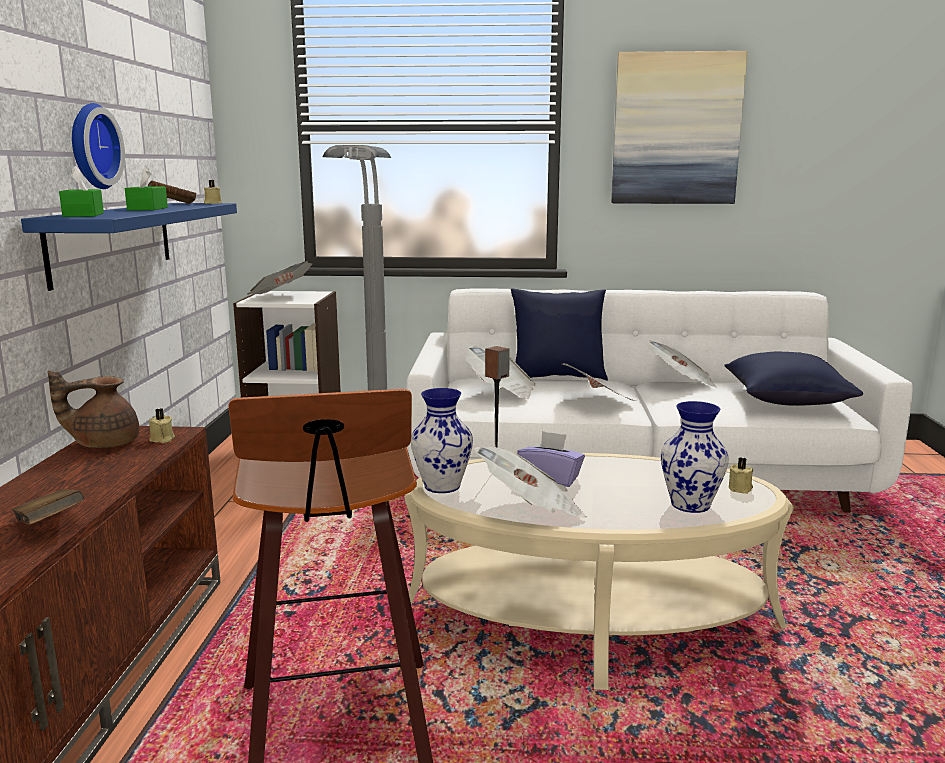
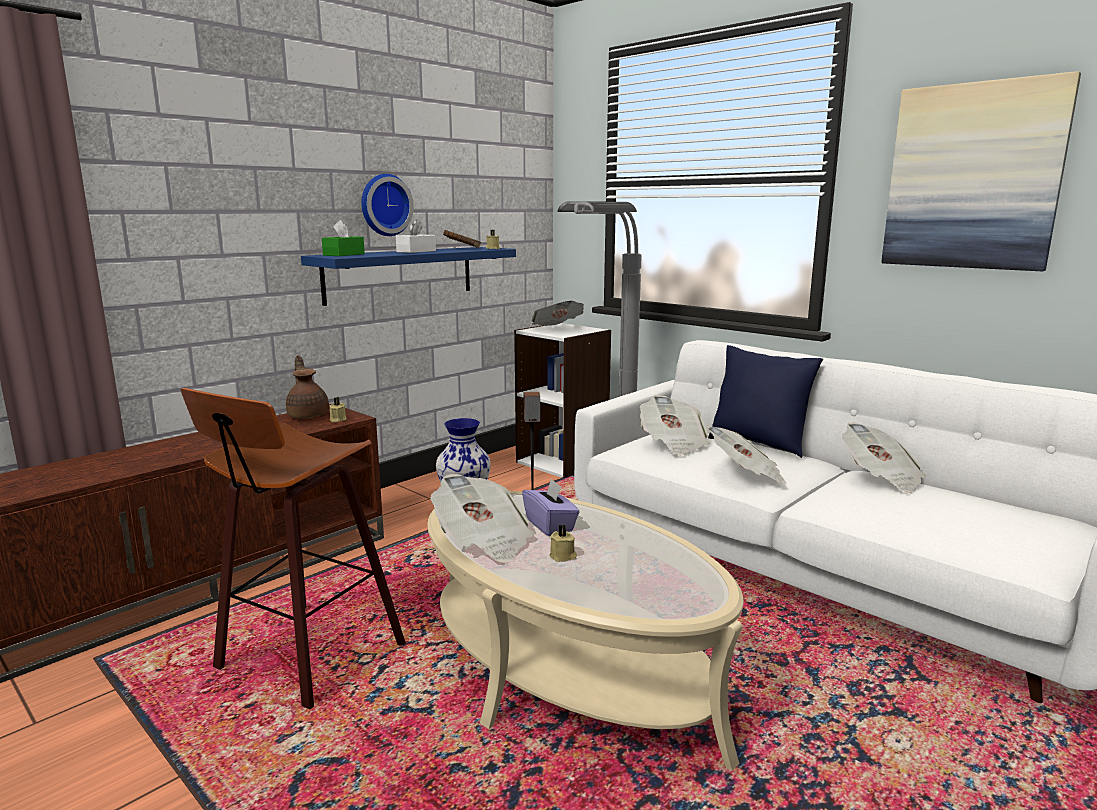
camera: 40 degrees right, 0 degrees up
brown book [11,489,85,525] -> none
brown teapot [48,370,139,448] -> brown teapot turned 45 degrees clockwise [286,355,329,419]
green tissue box [125,166,168,210] -> white tissue box [396,219,436,253]
vase [661,401,729,513] -> none
blue pillow [724,352,863,406] -> none
beige candle [729,457,753,494] -> beige candle moved to [549,525,577,562]

